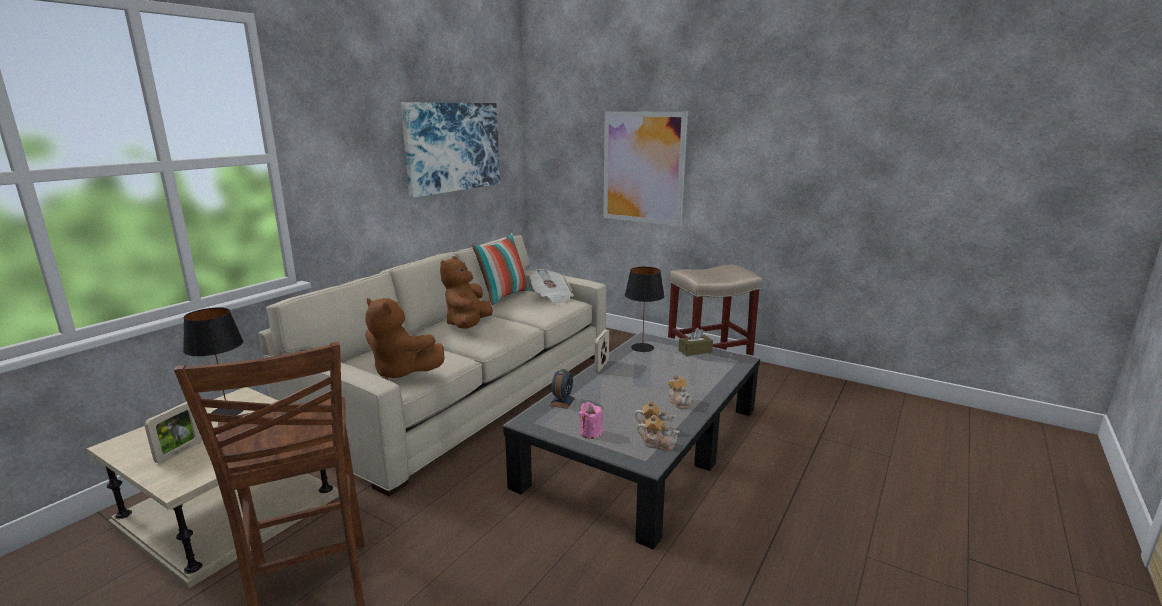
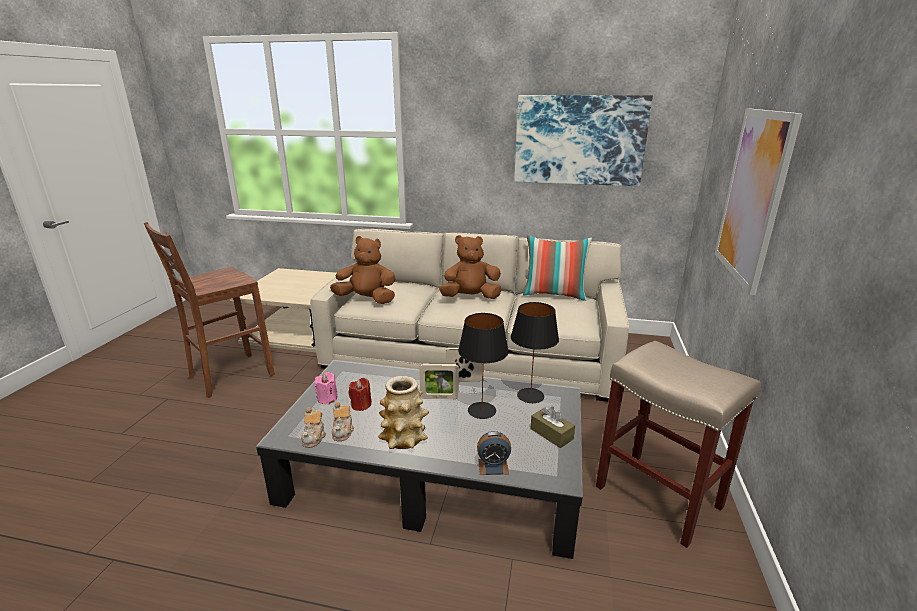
camera: 70 degrees right, 5 degrees up
picture frame [144,401,202,464] -> picture frame moved to [419,364,459,399]
black table lamp [183,308,244,415] -> black table lamp moved to [458,313,509,419]
brown plush toy [365,298,445,380] -> brown plush toy turned 90 degrees clockwise [330,236,396,304]
newspaper [530,269,574,304] -> none
alarm clock [549,369,575,409] -> alarm clock moved to [477,431,511,475]
teapot [668,374,692,409] -> vase [378,376,429,449]
none -> red candle [348,378,372,411]

